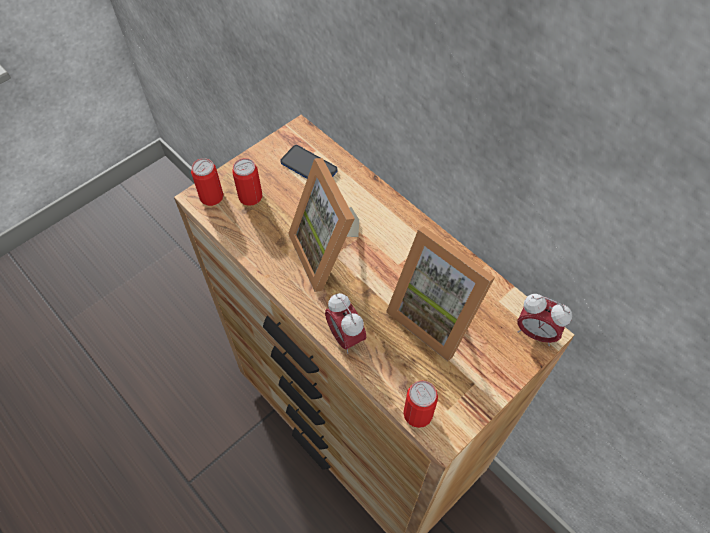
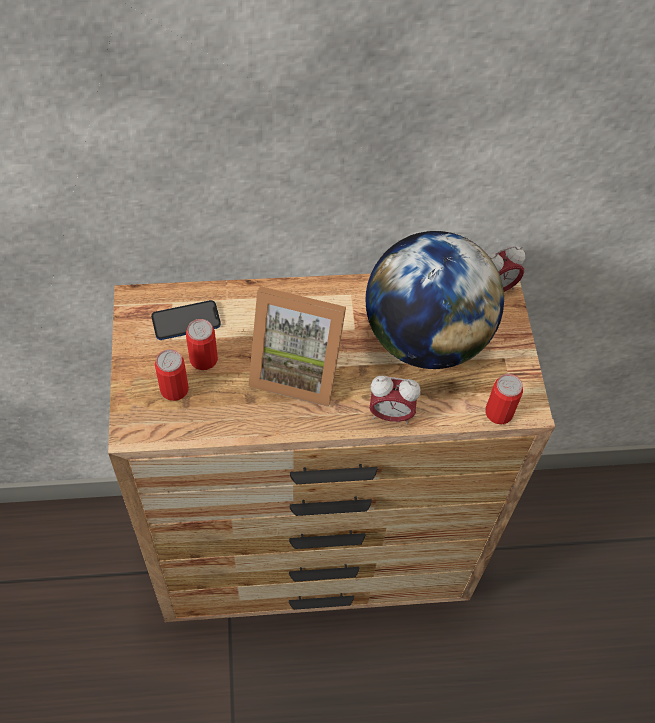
camera: 55 degrees left, 0 degrees up
can [191,158,224,206] -> can moved to [186,319,218,370]
picture frame [386,226,495,361] -> globe [366,231,504,369]

